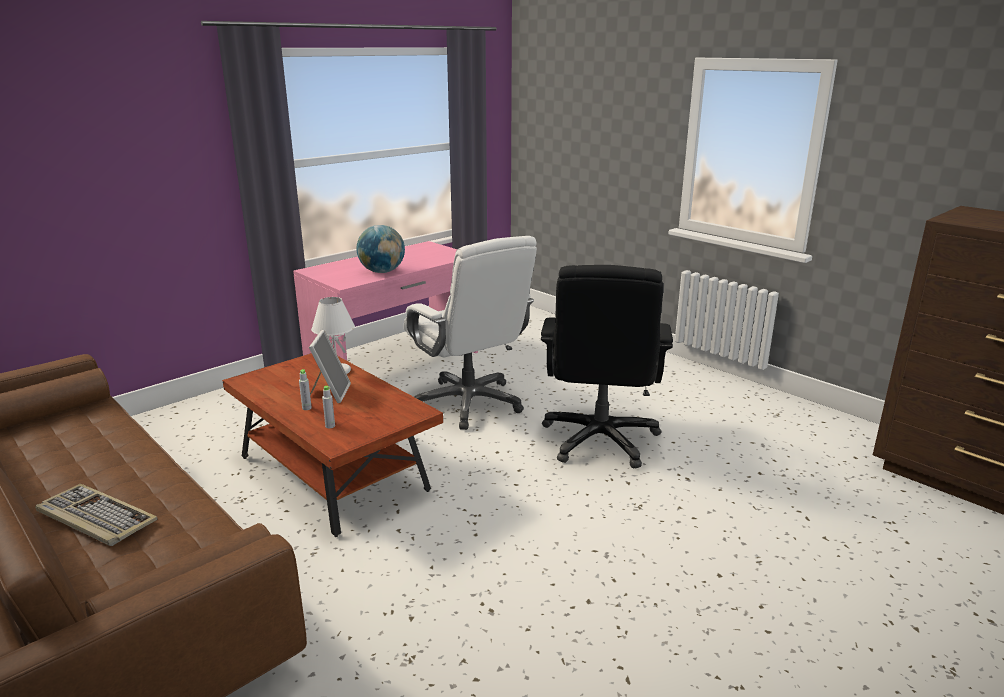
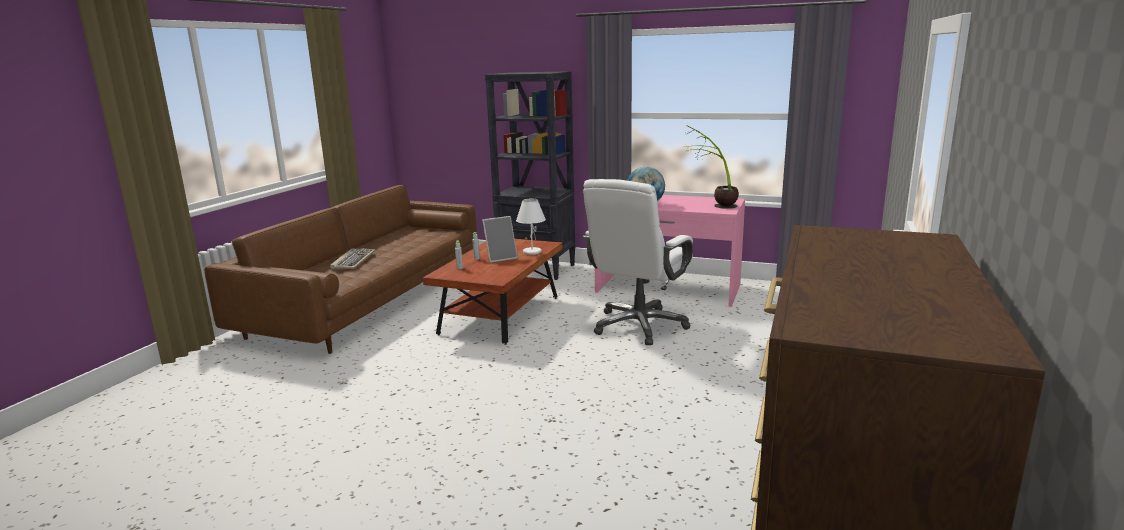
camera: 65 degrees right, 5 degrees down
black office chair [541,265,673,469] -> none
none -> black bookcase [485,71,575,280]
none -> potted plant [685,125,739,209]

